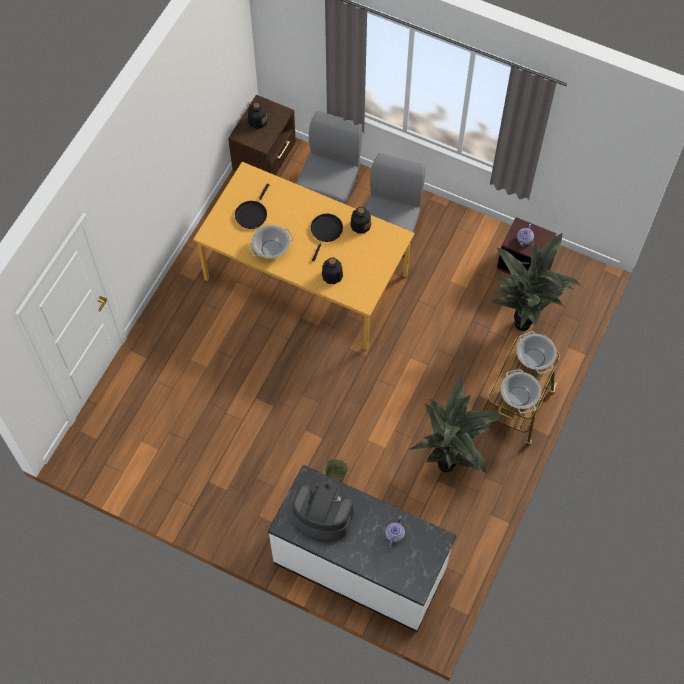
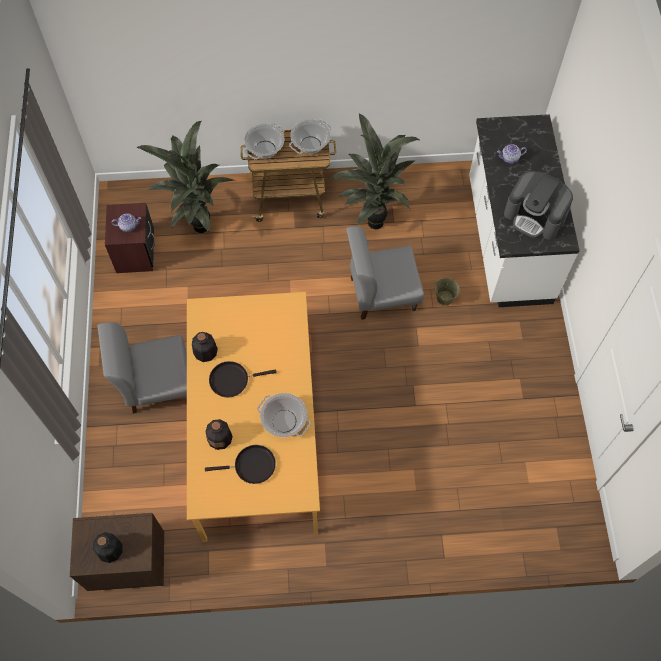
camera: 120 degrees left, 0 degrees up
coffee machine [292,480,354,540] -> coffee machine turned 45 degrees counterclockwise [504,171,573,240]
grey chair [296,111,362,204] -> grey chair moved to [346,226,424,320]
bottle [322,257,343,284] -> bottle moved to [206,419,233,450]

